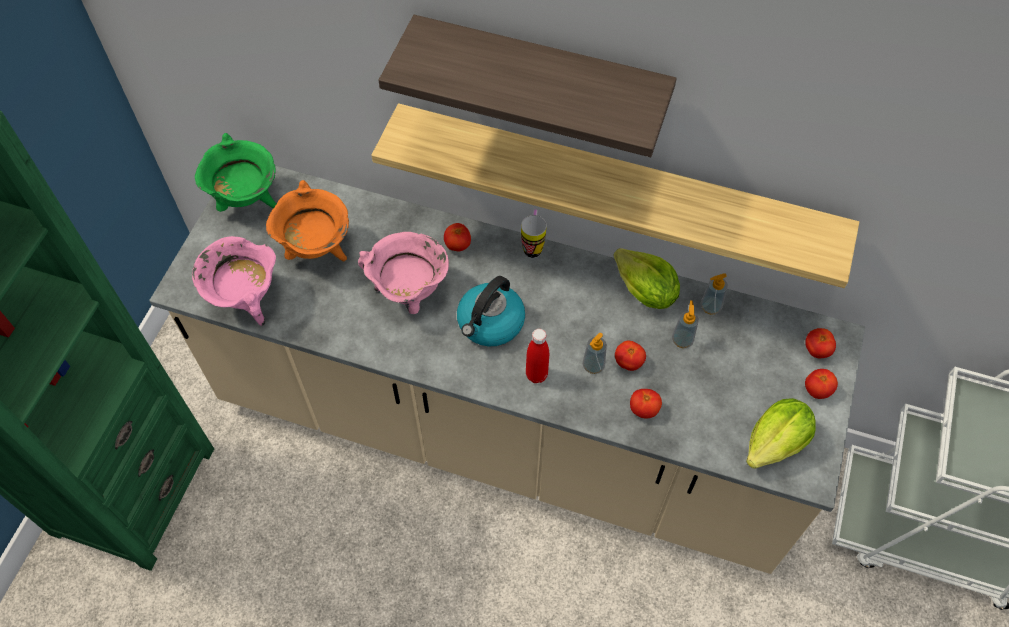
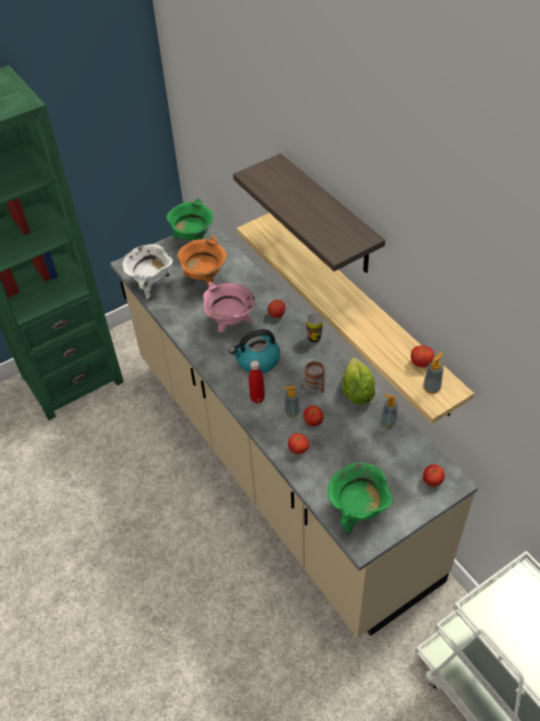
camera: 40 degrees right, 10 degrees down
pink cooking pot [192,236,276,326] -> white cooking pot [122,244,173,301]
soap dispenser [672,300,699,348] -> soap dispenser moved to [423,352,444,394]
lettuce [746,398,816,469] -> green cooking pot [328,463,393,535]
tomato [805,369,838,399] -> tomato moved to [411,345,435,367]
none -> mug [304,361,326,394]

